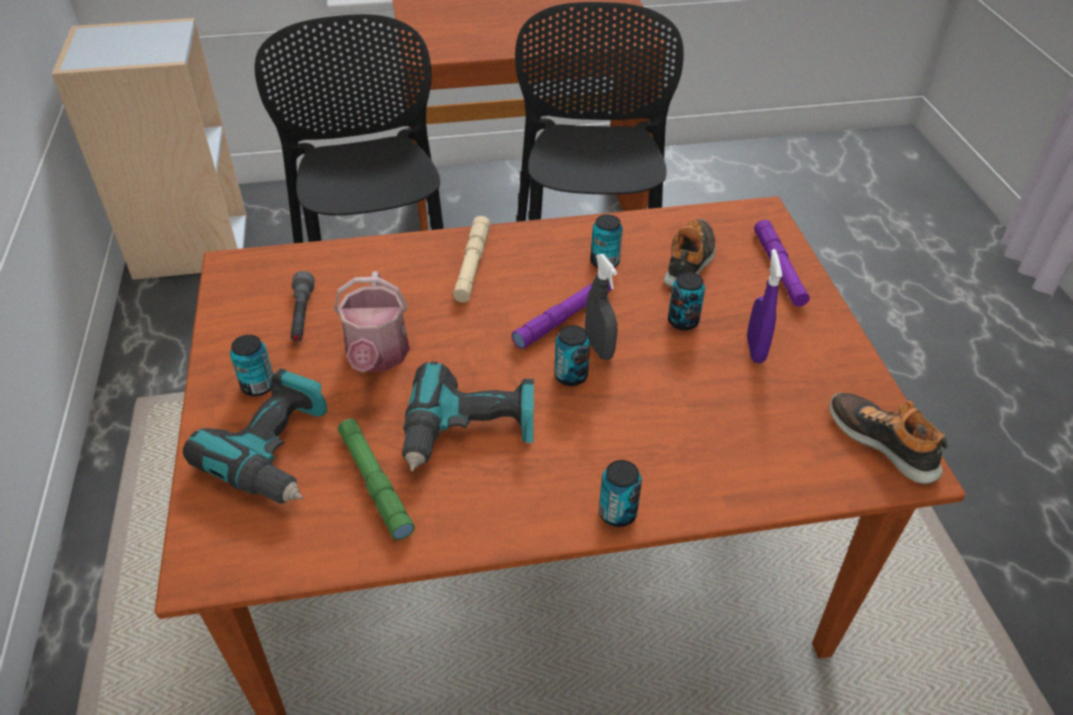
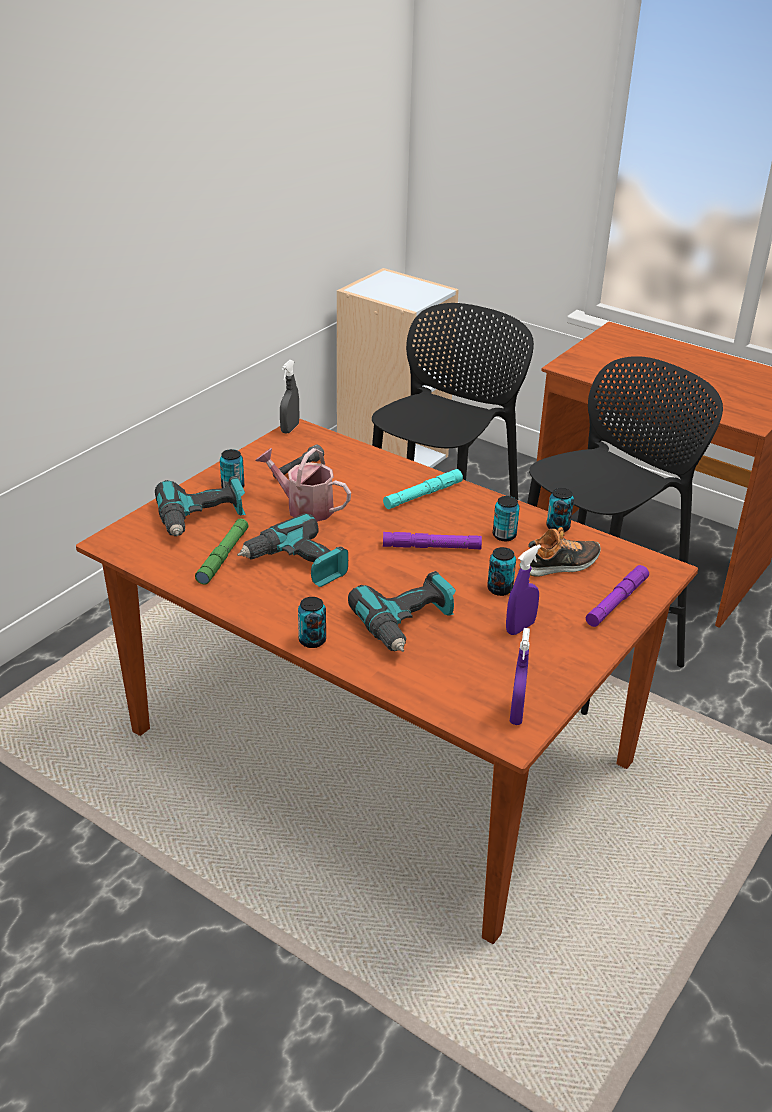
camera: 45 degrees right, 10 degrees down
watering can [334,271,410,372] -> watering can turned 75 degrees clockwise [255,448,351,522]
beige flashlight [453,216,491,302] -> turquoise flashlight [383,469,463,509]
can [554,325,590,386] -> can moved to [546,488,574,532]
grey spray bottle [585,254,618,360] -> grey spray bottle moved to [280,360,299,434]
shoe [830,392,948,484] -> purple spray bottle [509,628,530,725]
none -> power drill [348,571,456,652]

